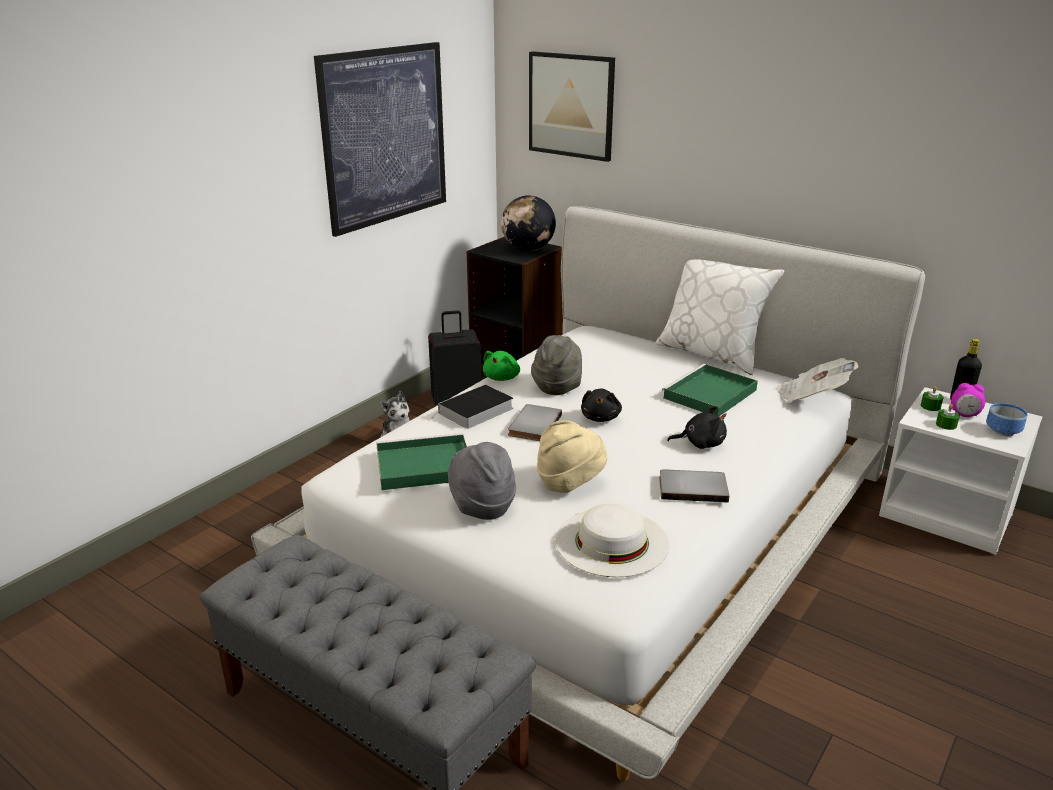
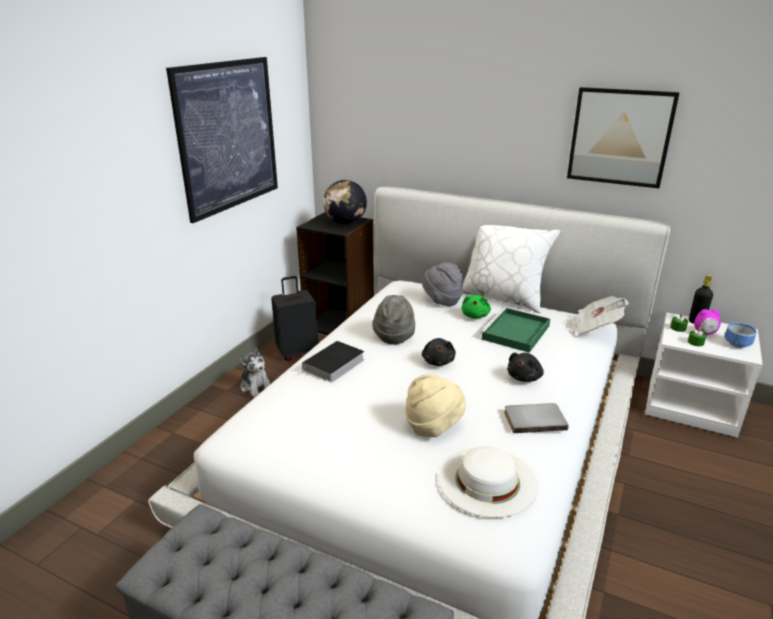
camera: 10 degrees left, 0 degrees up
green tray [376,433,467,490] -> none
grey hat [448,442,516,520] -> grey hat moved to [422,262,463,306]
green plush toy [483,351,520,381] -> green plush toy moved to [461,295,491,318]
grey book [508,404,562,441] -> none
picture [529,51,615,162] -> picture moved to [567,87,680,188]
black plush toy [667,406,727,449] -> black plush toy turned 135 degrees clockwise [507,352,544,382]

